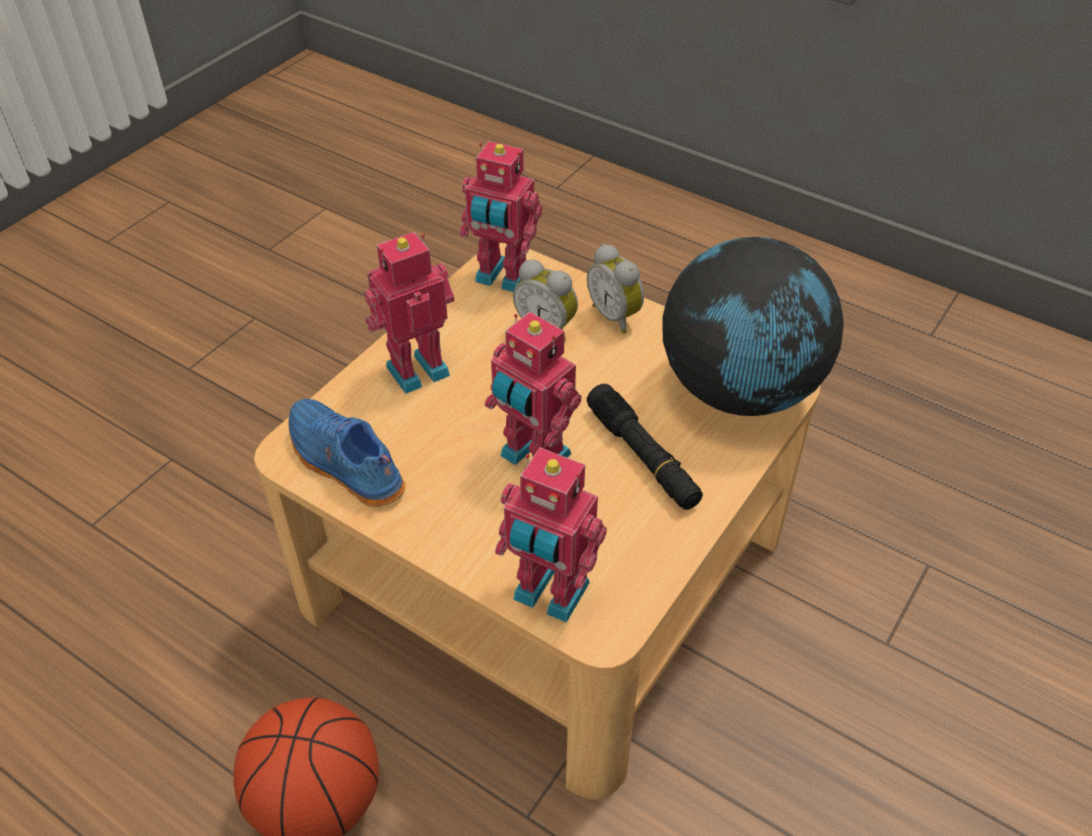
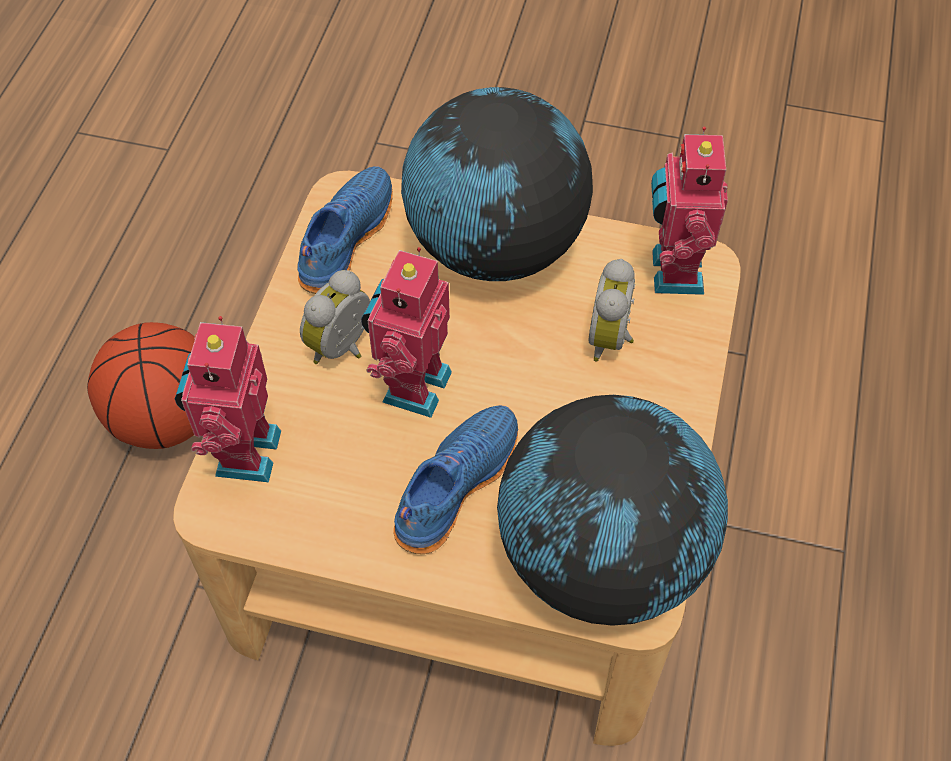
camera: 70 degrees right, 10 degrees up
toy robot [365,232,454,394] -> globe [401,87,593,281]
alarm clock [587,244,644,334] -> alarm clock moved to [300,270,370,364]
black flashlight [587,384,703,510] -> blue shoe [393,405,518,554]

